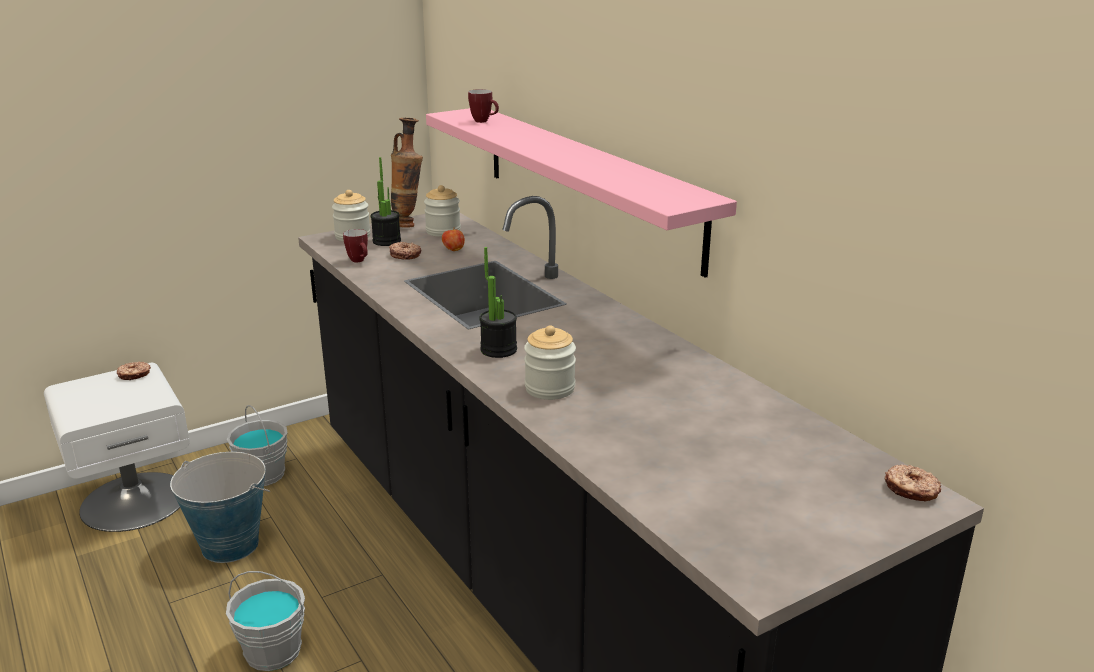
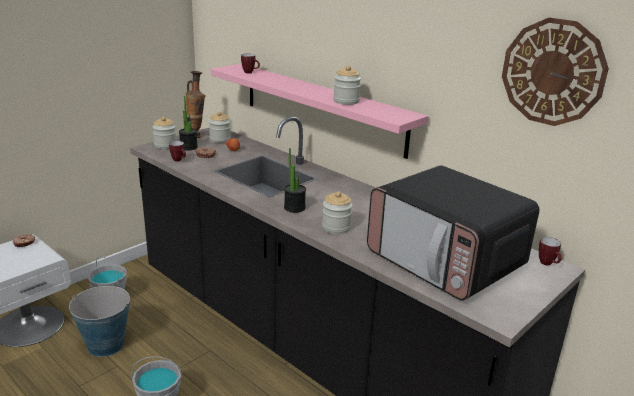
camera: 15 degrees left, 0 degrees up
donut [885,465,941,502] -> mug [539,237,562,265]
none -> jar [333,65,361,105]
none -> microwave [367,165,539,301]
none -> wall clock [502,17,609,126]

